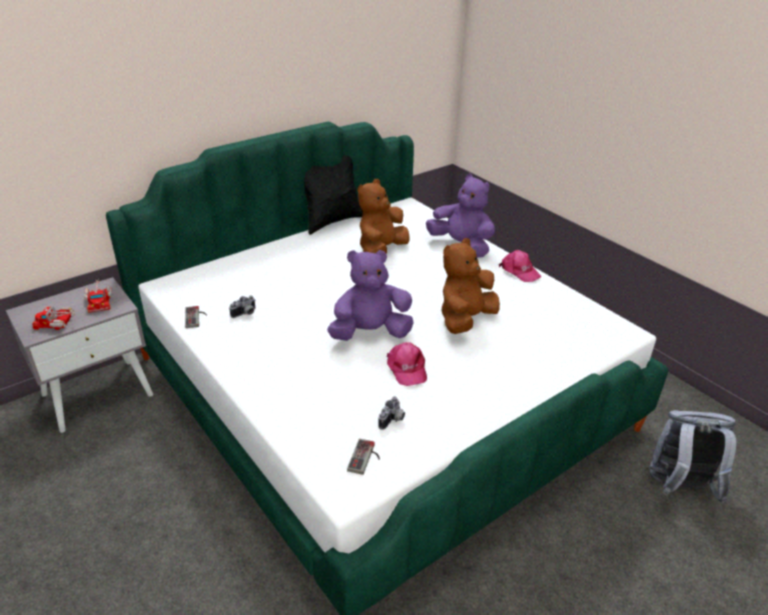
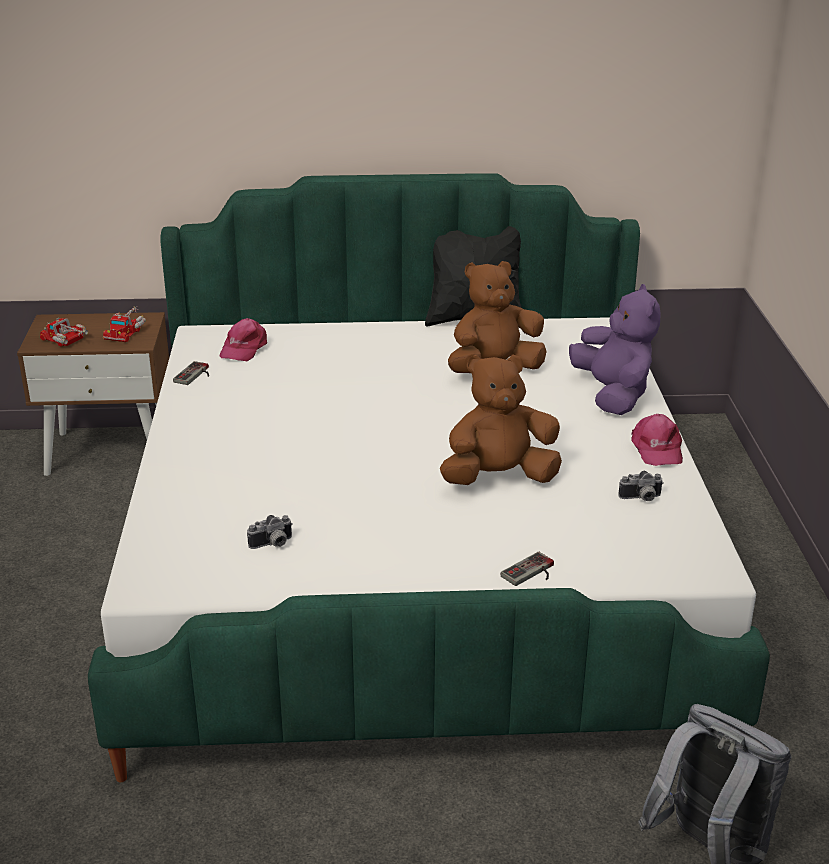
camera: 35 degrees right, 5 degrees down
grey nightstand [6,277,153,433] -> brown nightstand [17,312,169,476]
camera [229,295,256,318] -> camera moved to [619,471,664,501]
purple plush toy [327,250,414,341] -> none
game controller [347,439,380,475] -> game controller moved to [501,552,554,586]
pink cap [387,342,427,386] -> pink cap moved to [220,318,267,361]

